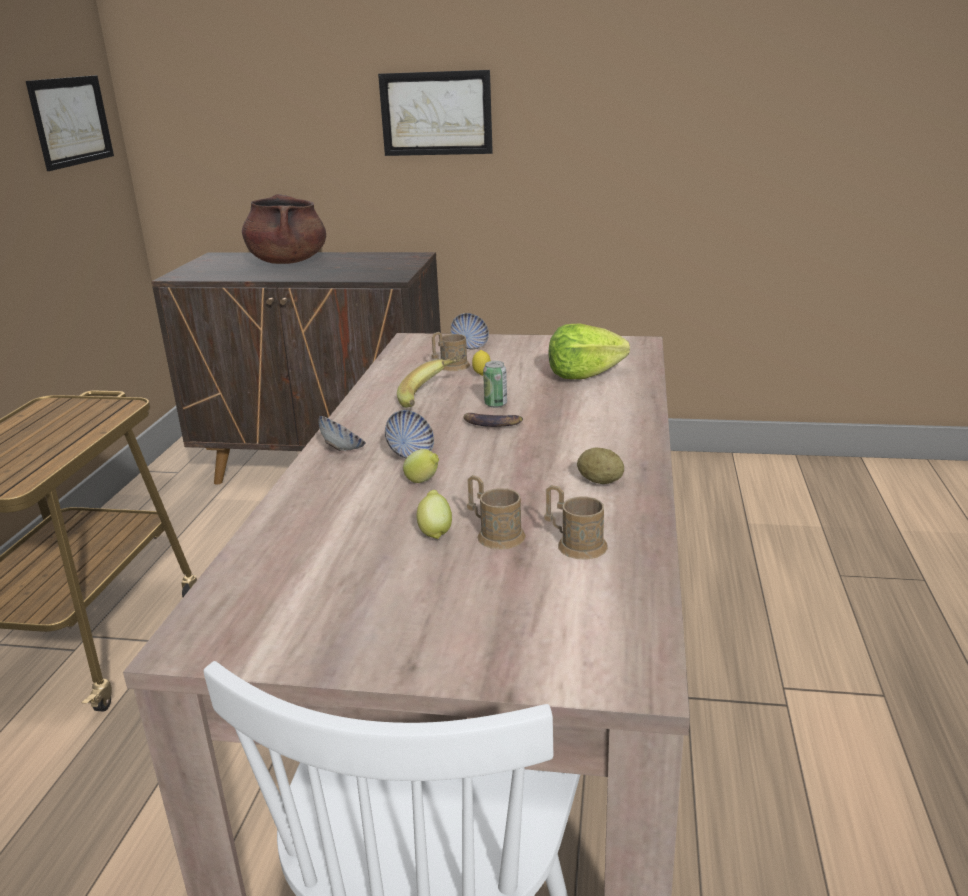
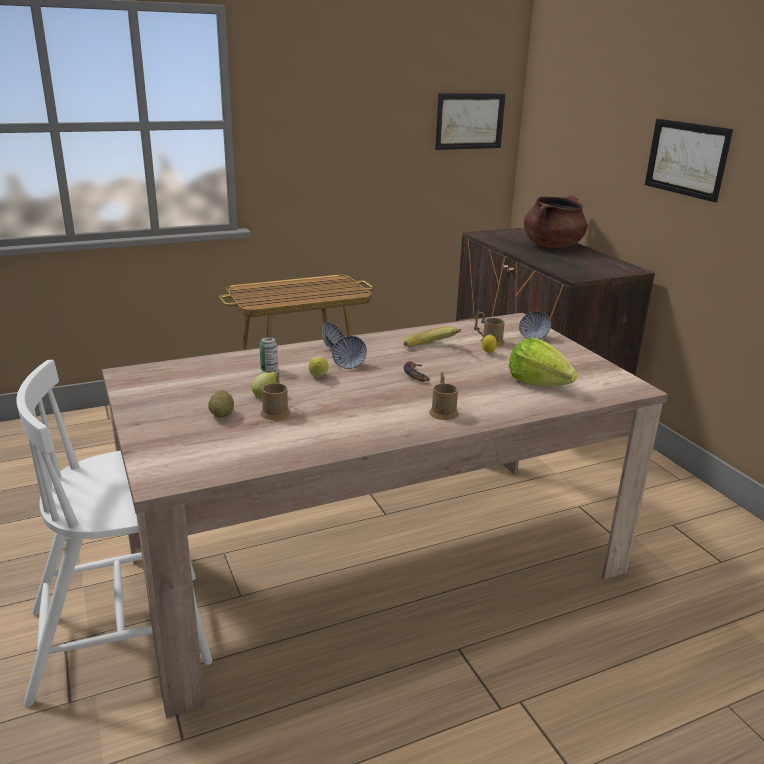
camera: 55 degrees right, 0 degrees up
can [483,361,507,408] -> can moved to [259,337,278,372]
brown mug [544,485,608,559] -> brown mug moved to [429,371,459,420]
potato [577,447,624,484] -> potato moved to [208,390,234,418]

